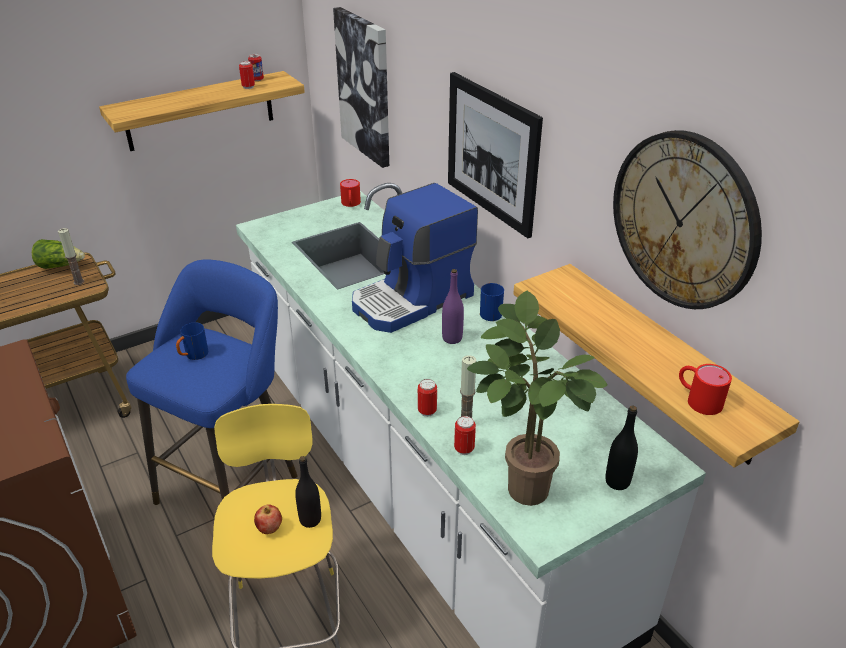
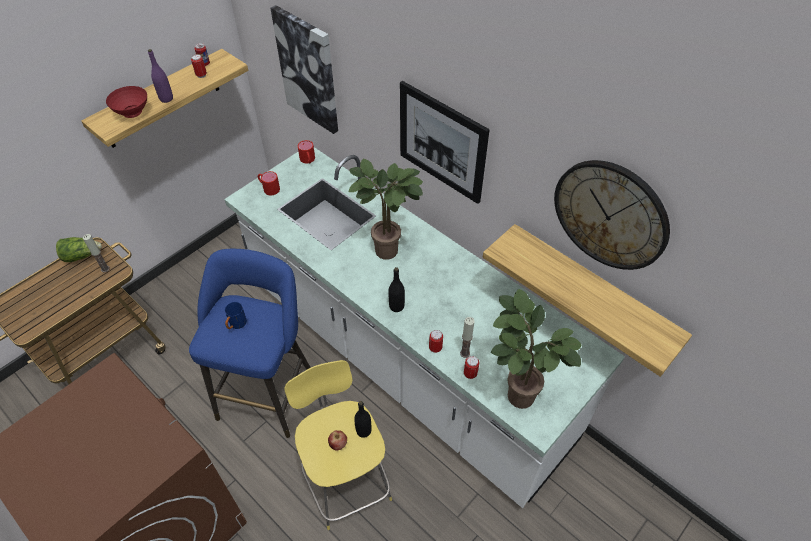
camera: 15 degrees left, 15 degrees up
coffee machine [352,183,478,333] -> potted plant [349,159,423,260]
purple bottle [442,269,464,344] -> purple bottle moved to [148,49,173,103]
blue mug [480,283,504,321] -> none
black bottle [605,405,638,490] -> black bottle moved to [388,267,405,312]
red mug [679,364,732,415] -> red mug moved to [258,171,280,195]
none -> red bowl [106,86,147,118]

